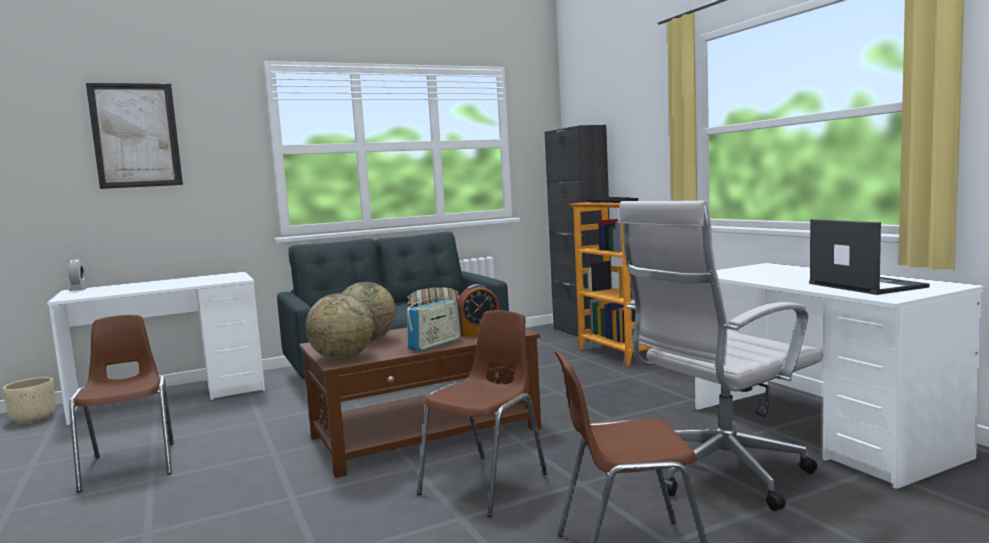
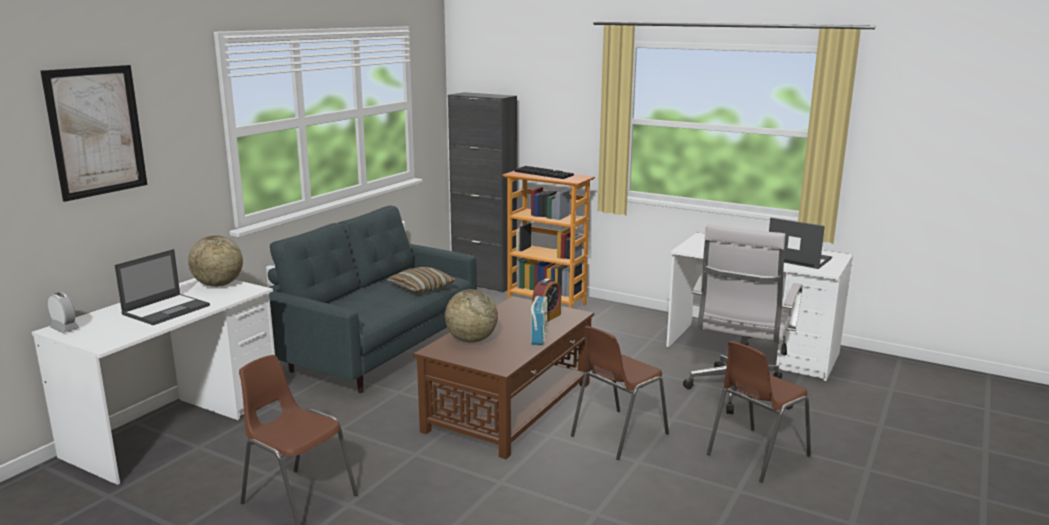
camera: 35 degrees left, 10 degrees up
beige planter [3,377,56,422] -> none
globe [305,293,374,360] -> globe moved to [188,236,243,287]
brown chair [417,310,548,517] -> brown chair turned 135 degrees counterclockwise [571,326,669,460]
none -> laptop [115,249,210,325]

